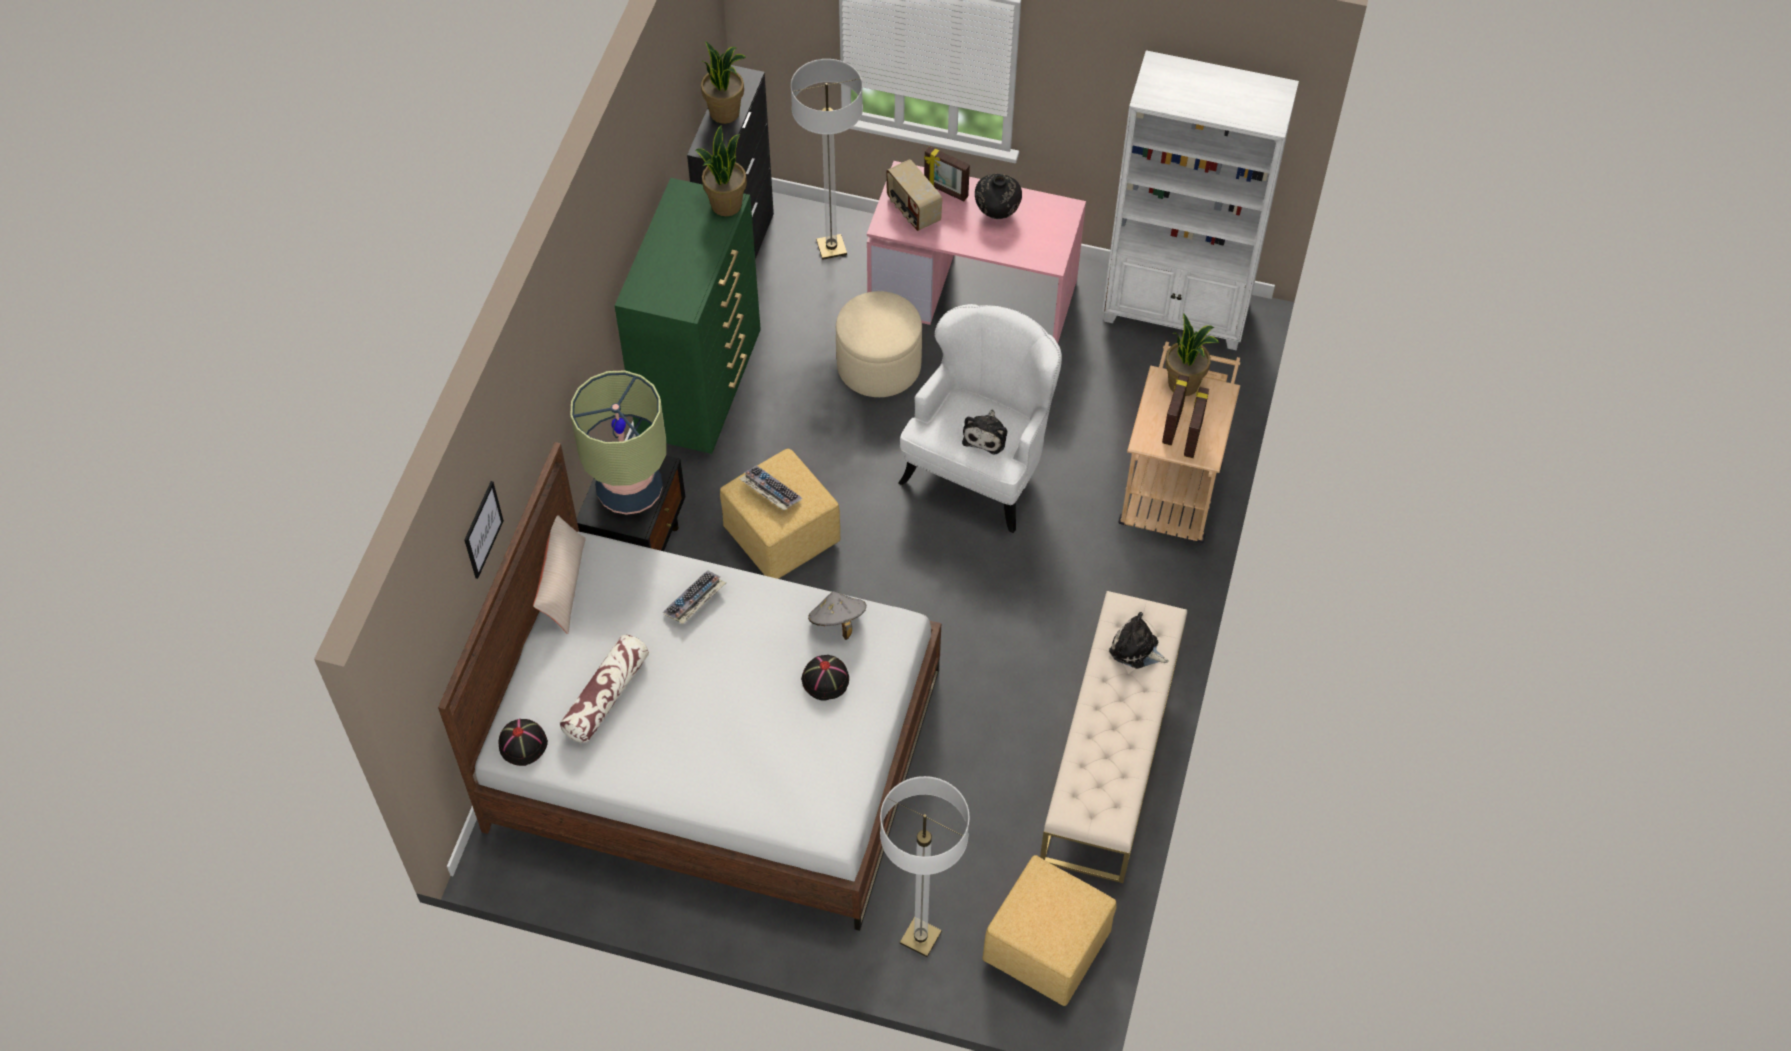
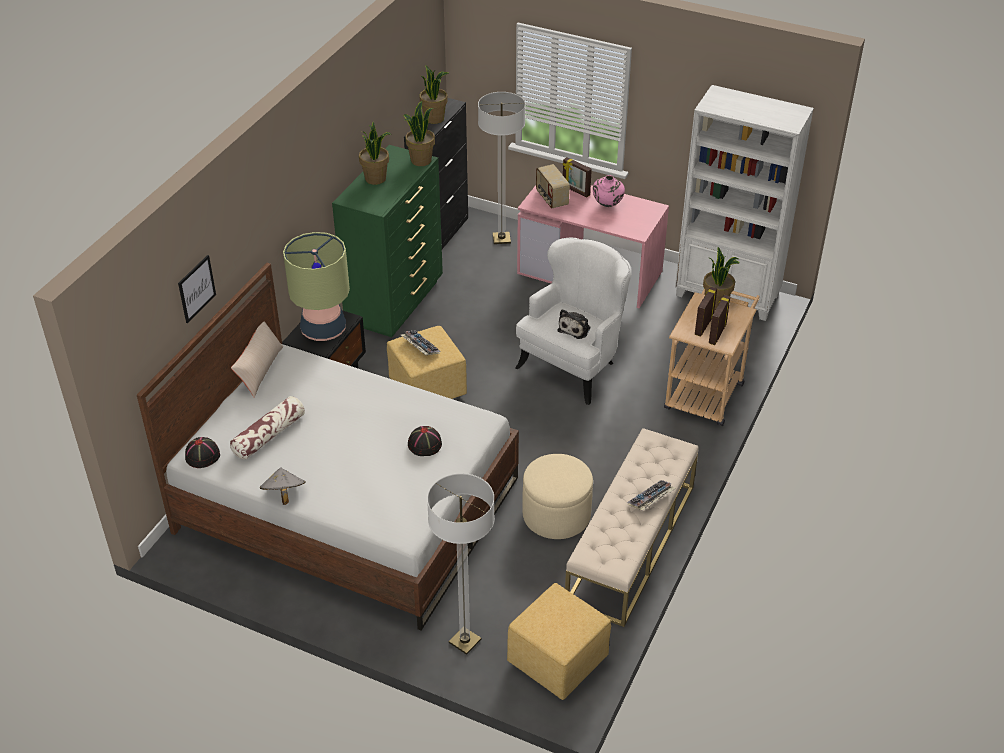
camera: 10 degrees right, 15 degrees down
keyboard [662,570,727,624] -> keyboard moved to [627,480,676,511]
grey hat [808,591,866,640] -> grey hat moved to [260,468,306,505]
beige ottoman [836,291,922,397] -> beige ottoman moved to [522,454,593,539]
black vase [975,174,1022,219] -> pink vase [593,175,625,207]
plush toy [1109,612,1169,669] -> none
none -> potted plant [359,122,392,185]

